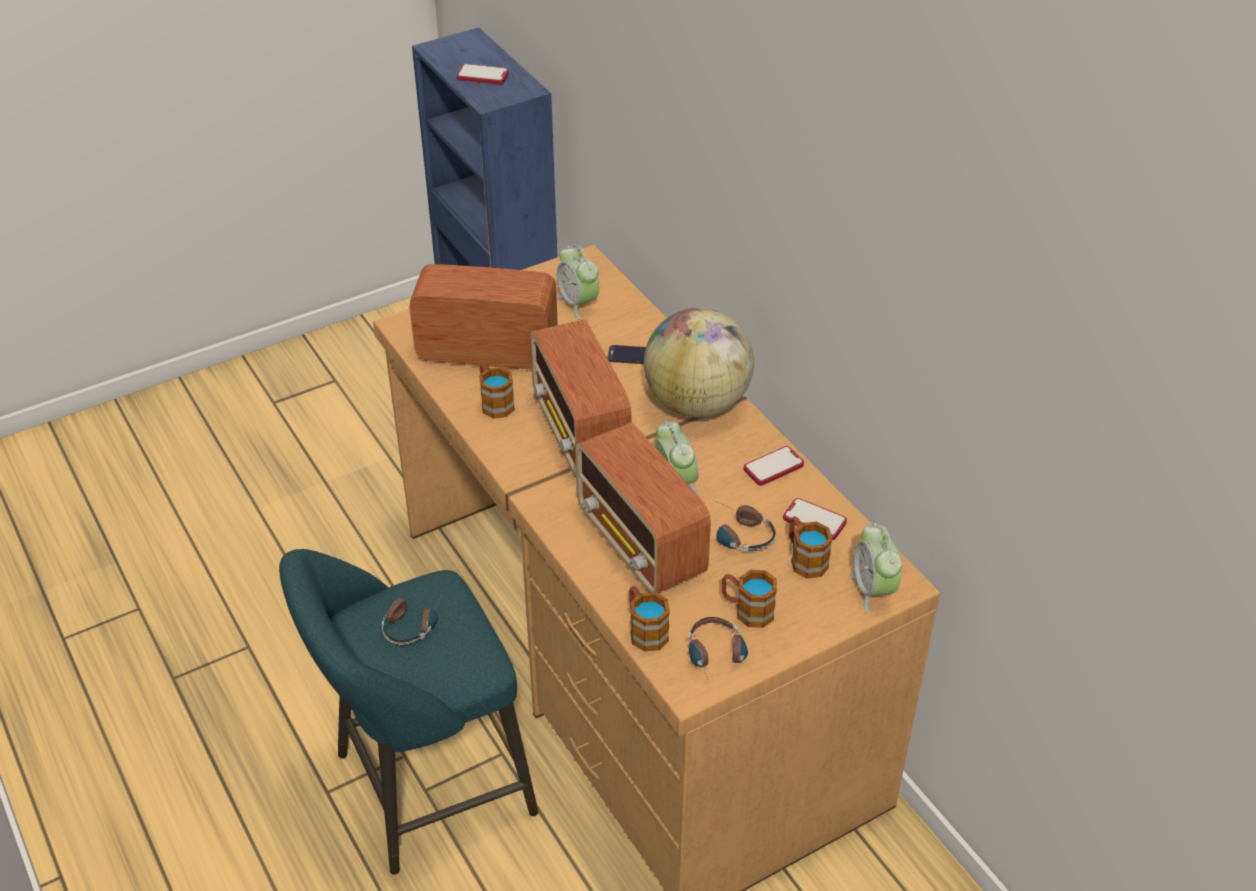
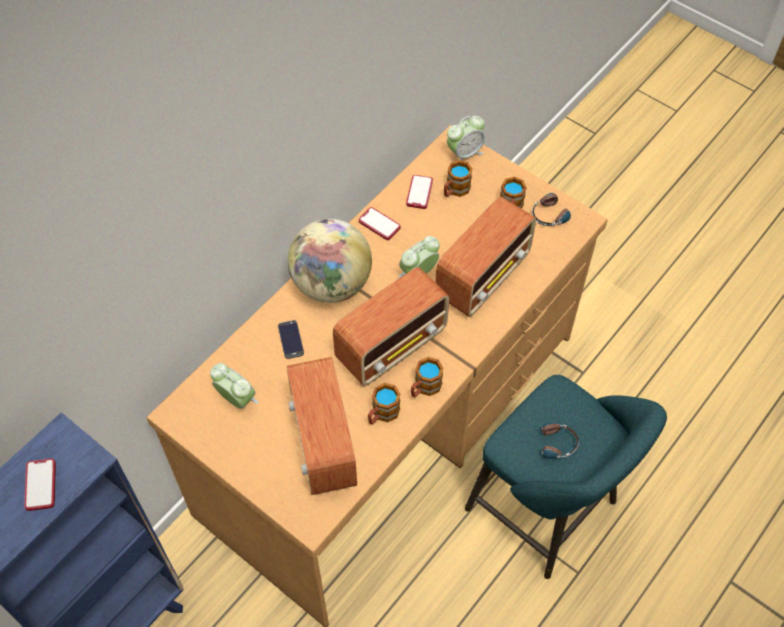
camera: 110 degrees left, 15 degrees up
alarm clock [557,245,599,319] -> alarm clock turned 90 degrees counterclockwise [210,363,259,409]
mug [629,586,670,651] -> mug moved to [411,357,443,398]
headphones [716,502,776,552] -> none

